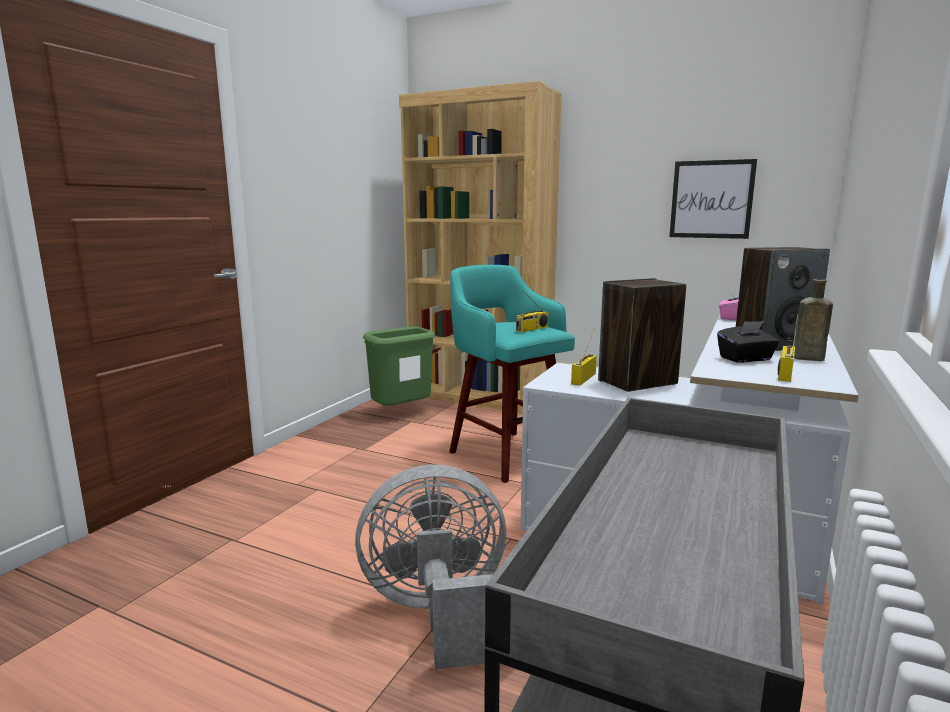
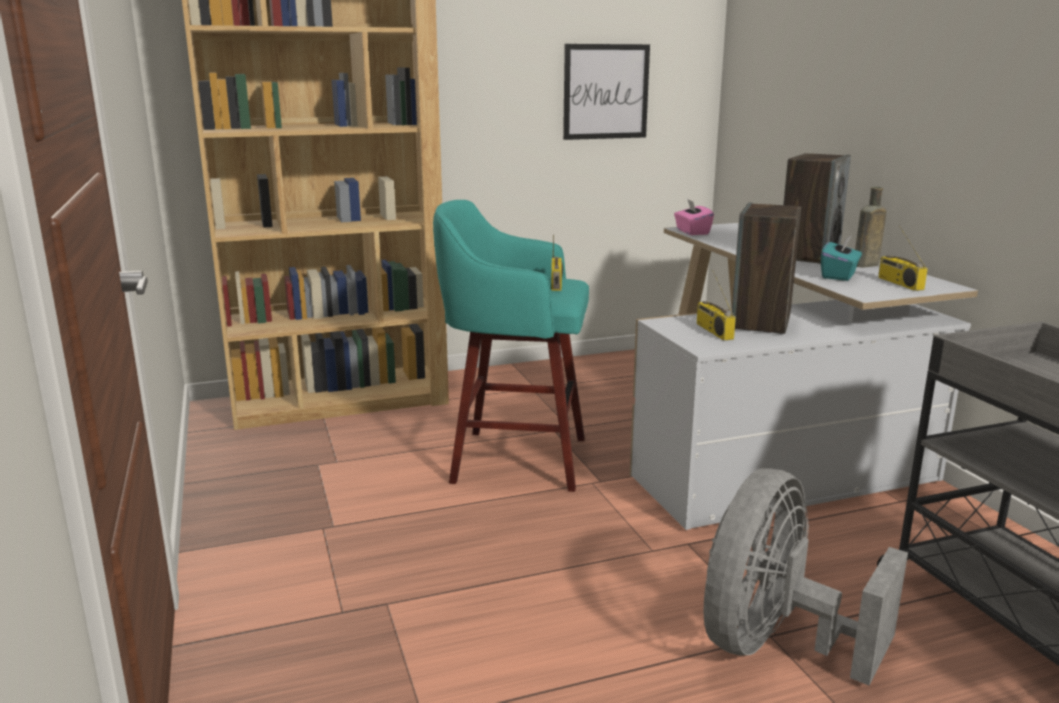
camera: 45 degrees left, 5 degrees up
green trash can [363,326,435,406] -> none
black tissue box [717,321,779,363] -> turquoise tissue box [821,235,862,281]

